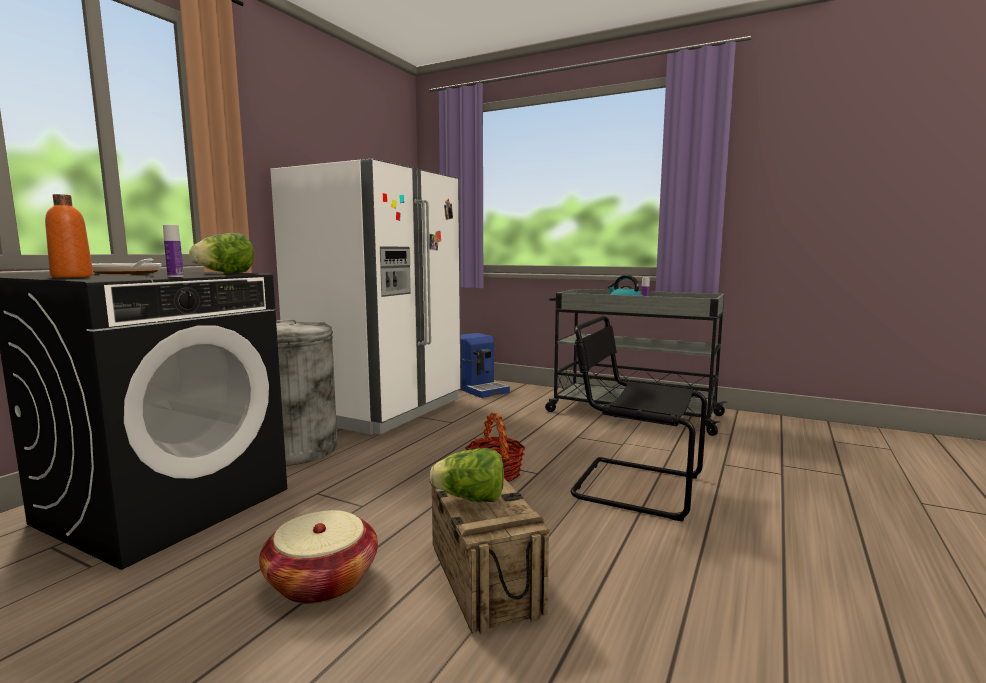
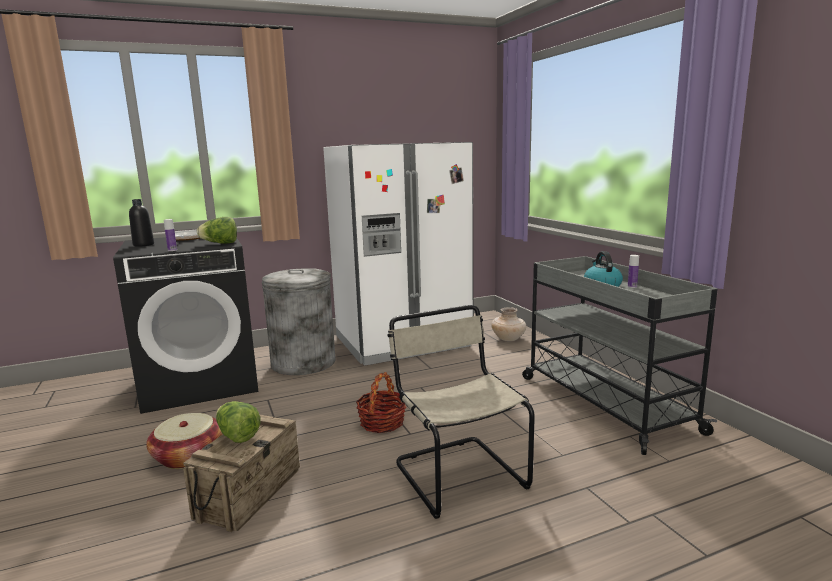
camera: 40 degrees right, 5 degrees up
orange bottle [45,194,93,278] -> black bottle [129,199,154,247]
coffee machine [460,333,510,398] -> beige vase [491,307,526,341]
black chair [571,316,707,521] -> beige chair [388,305,535,519]

